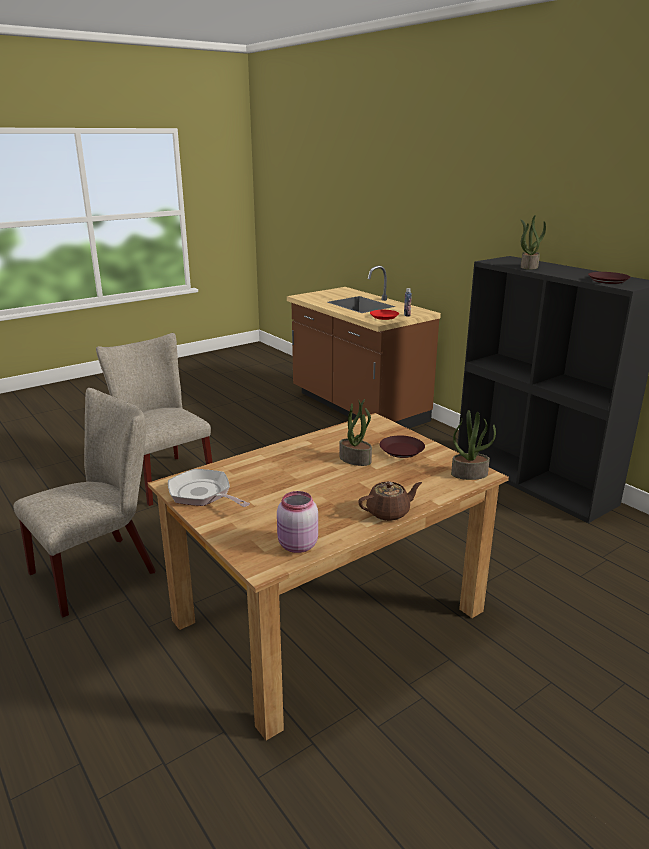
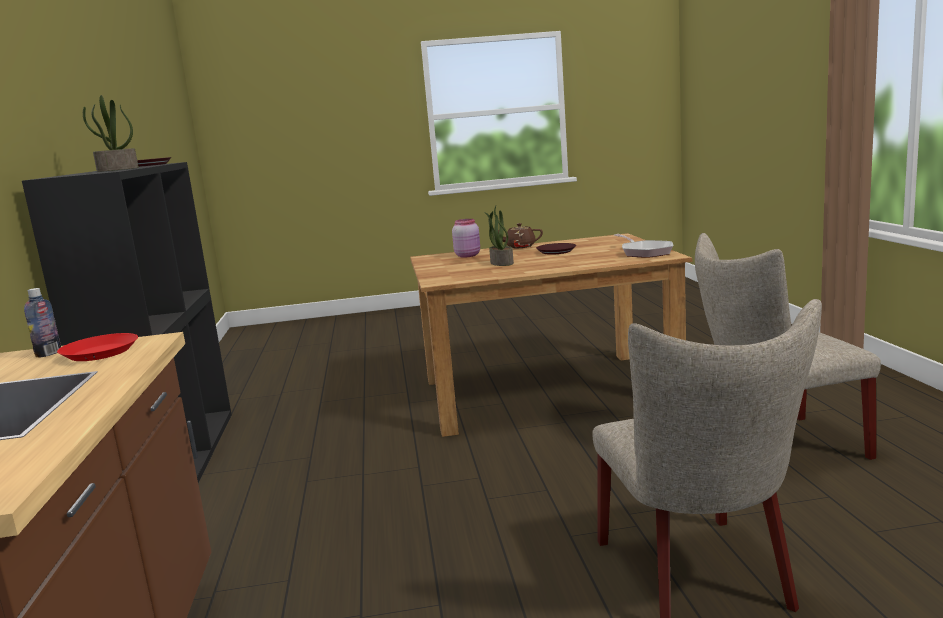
camera: 150 degrees left, 10 degrees down
pink jar [277,491,318,553] -> pink jar moved to [452,219,480,258]
brown plate [379,436,425,458] -> brown plate moved to [536,243,576,255]
potted plant [451,410,496,480] -> none

